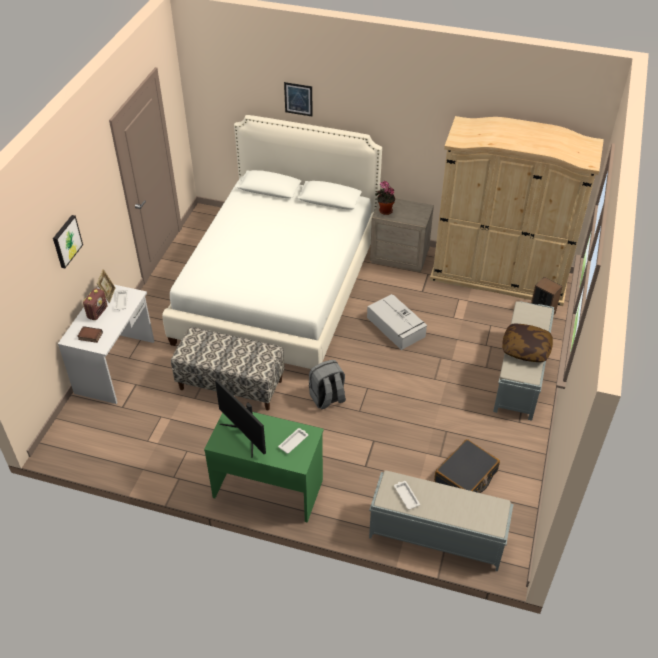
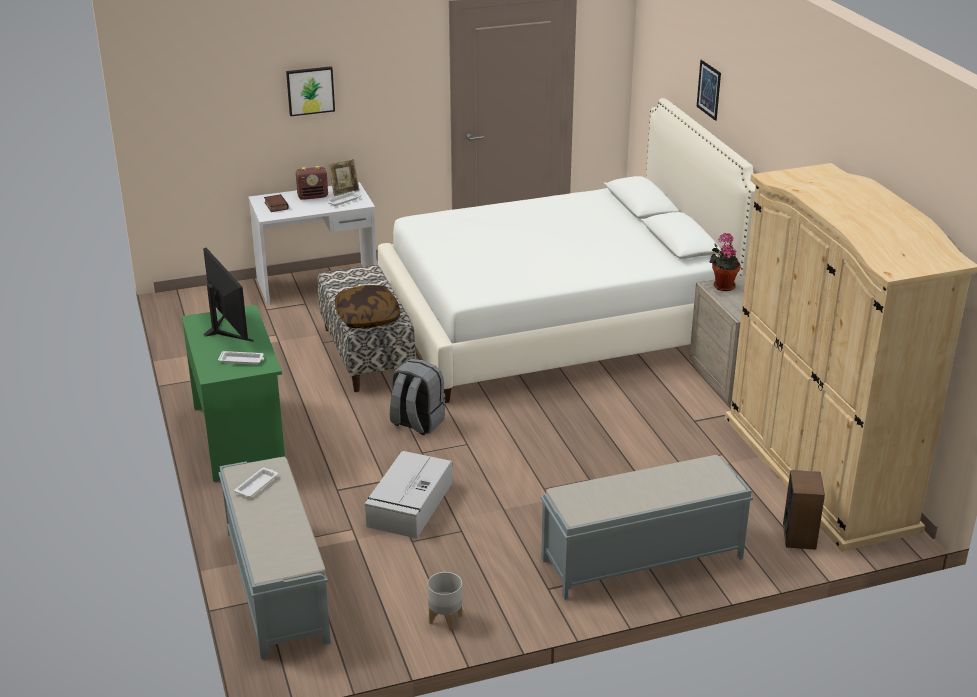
camera: 55 degrees right, 15 degrees down
monitor [215,379,266,458] -> monitor turned 135 degrees clockwise [203,248,253,342]
grey storage box [367,294,427,350] -> grey storage box moved to [364,451,452,539]
black suitcase [434,439,500,493] -> none
pillow [502,324,553,362] -> pillow moved to [335,285,401,328]
none -> grey planter [428,572,462,631]

